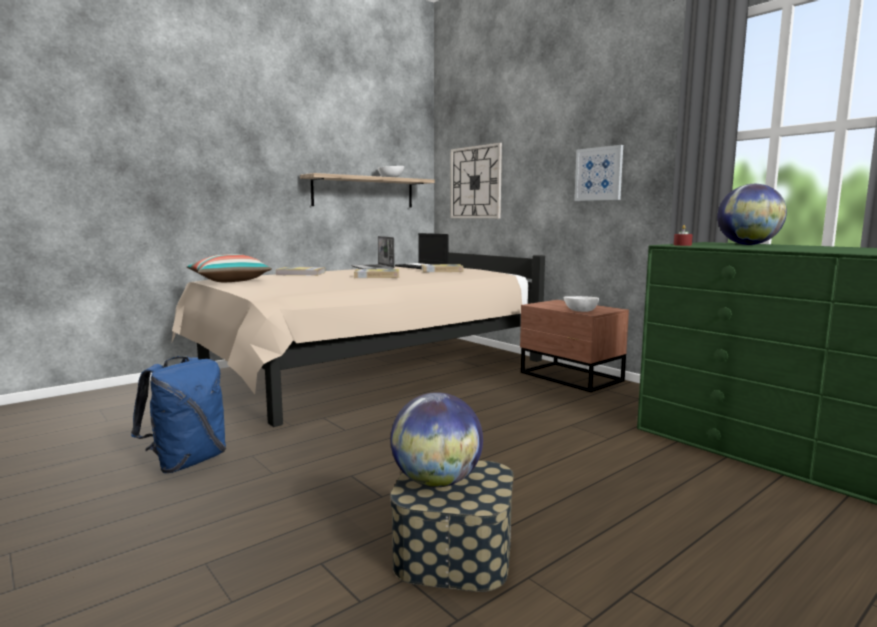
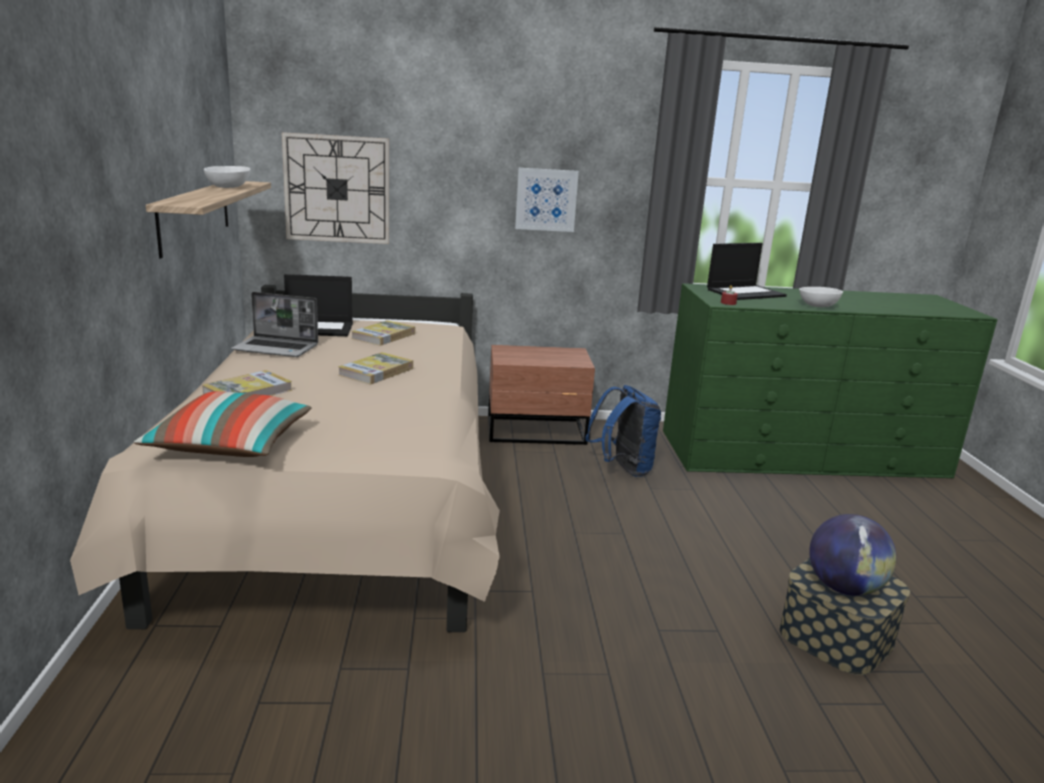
camera: 55 degrees left, 10 degrees up
blue backpack [131,356,226,473] -> blue backpack moved to [585,385,661,477]
white bowl [564,296,599,312] -> white bowl moved to [799,287,843,307]
globe [717,184,787,245] -> laptop [707,243,787,300]

